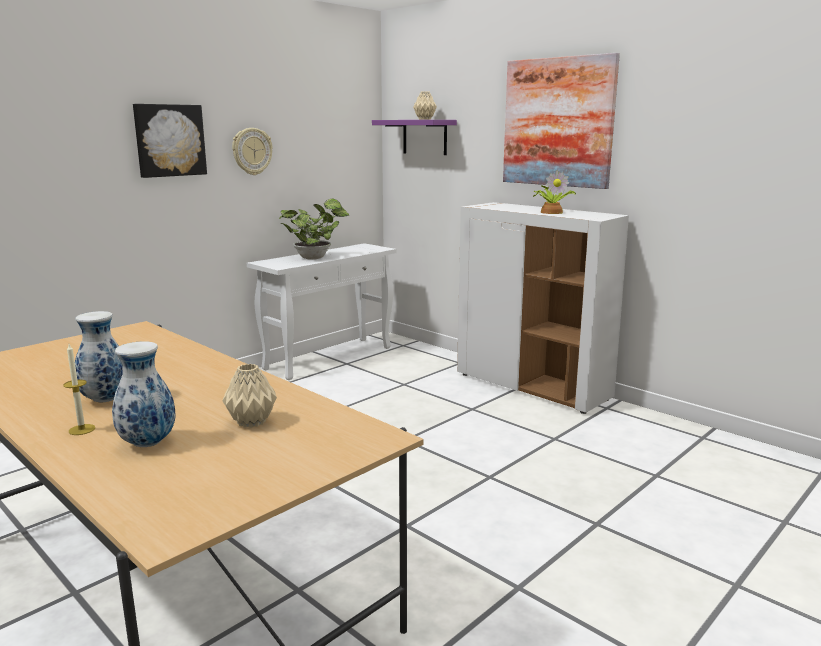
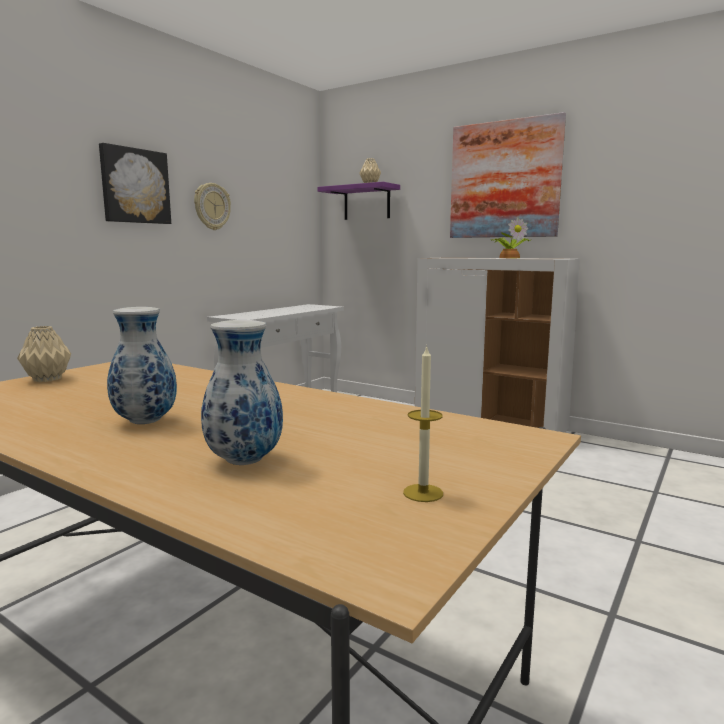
camera: 10 degrees left, 5 degrees down
candle [63,344,95,435] -> candle moved to [403,345,443,502]
beige vase [222,364,277,428] -> beige vase moved to [17,326,71,382]
potted plant [279,198,350,260] -> none

